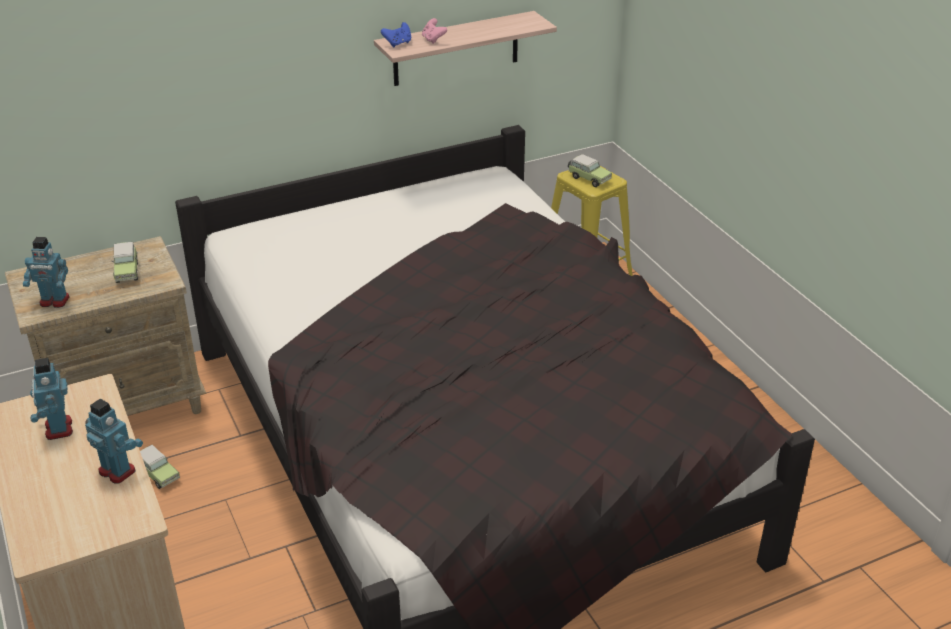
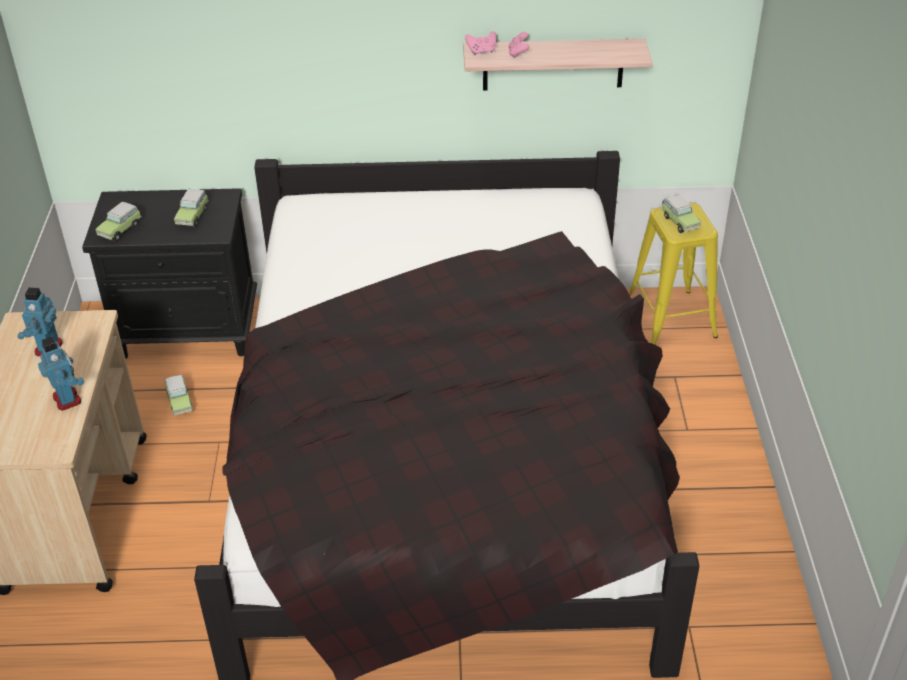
camera: 25 degrees right, 5 degrees up
beige nightstand [5,236,207,416] -> black nightstand [82,188,257,359]
toy robot [23,237,70,308] -> toy car [95,202,141,241]
blue game controller [381,22,411,47] -> pink game controller [465,31,496,55]

